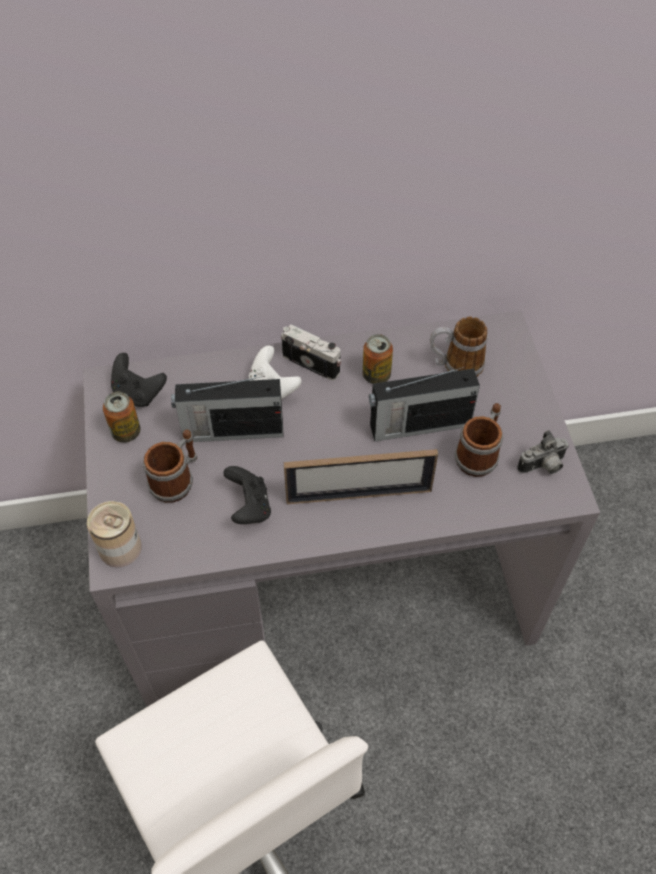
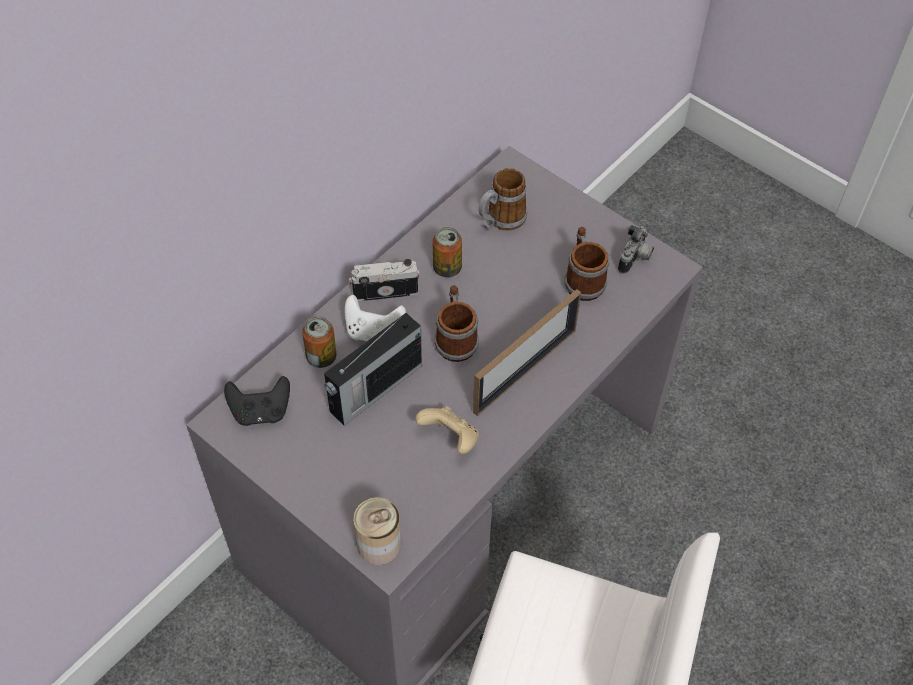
camera: 40 degrees left, 0 degrees up
can [103,392,140,442] -> can moved to [302,316,337,368]
mug [143,429,197,503] -> mug moved to [435,285,479,362]
black game controller [223,466,271,524] -> beige game controller [415,406,479,454]
radio [369,366,480,442] -> none

